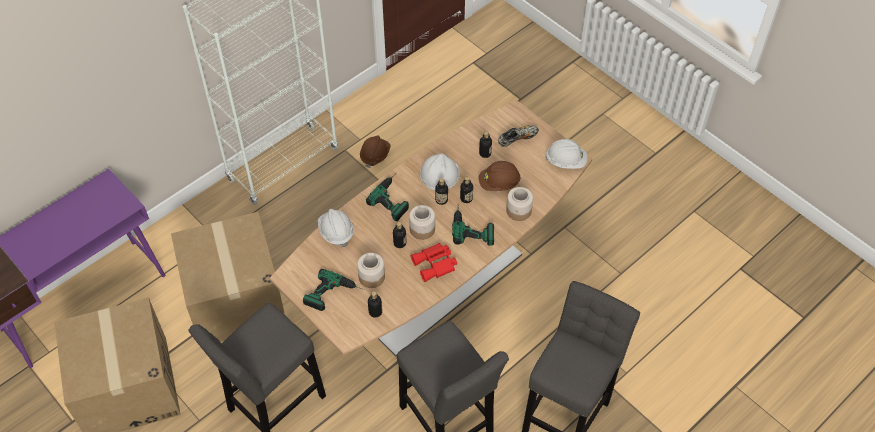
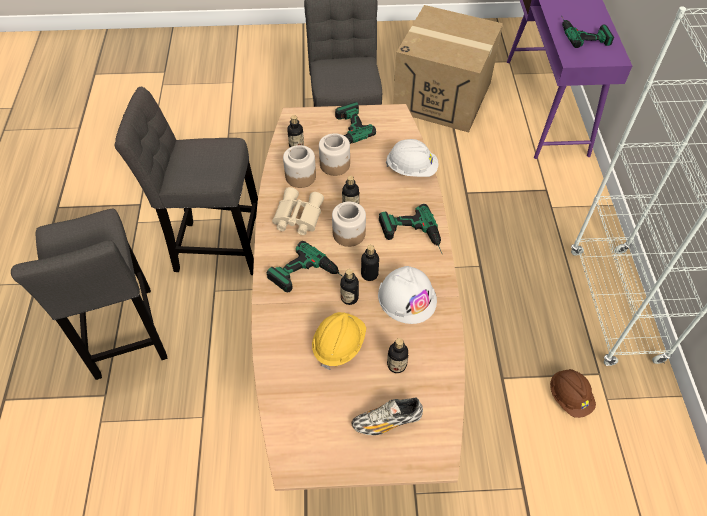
camera: 130 degrees right, 0 degrees up
cardboard box [171,212,285,342] -> none
red binoculars [411,243,457,282] -> beige binoculars [272,187,324,235]
brown hard hat [479,161,521,191] -> yellow hard hat [312,312,366,370]
shoe [498,125,539,147] -> shoe turned 60 degrees clockwise [352,398,423,435]
jar [506,187,533,221] -> jar moved to [283,145,316,188]
white hard hat [545,139,587,169] -> none
none -> power drill [562,17,614,48]

